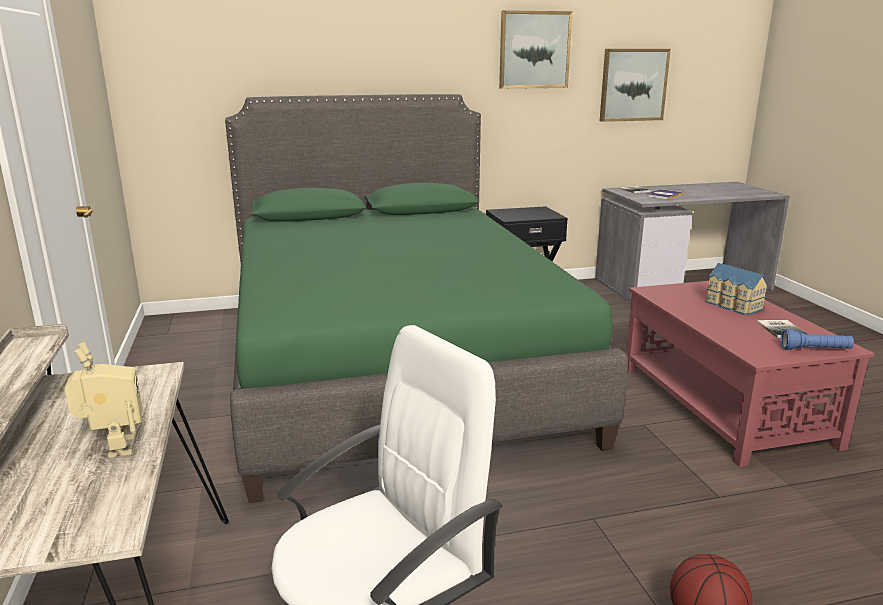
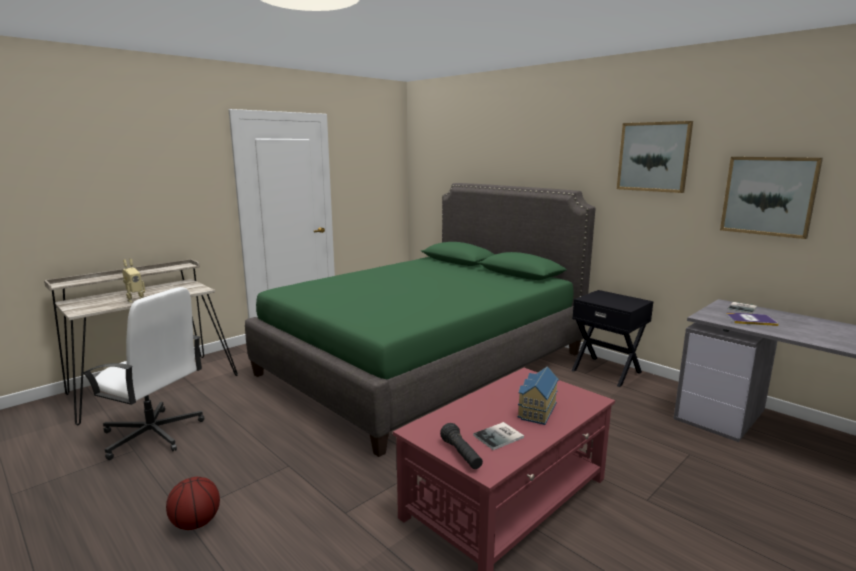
camera: 60 degrees right, 5 degrees down
blue flashlight [780,329,854,350] -> black flashlight [440,423,483,469]

